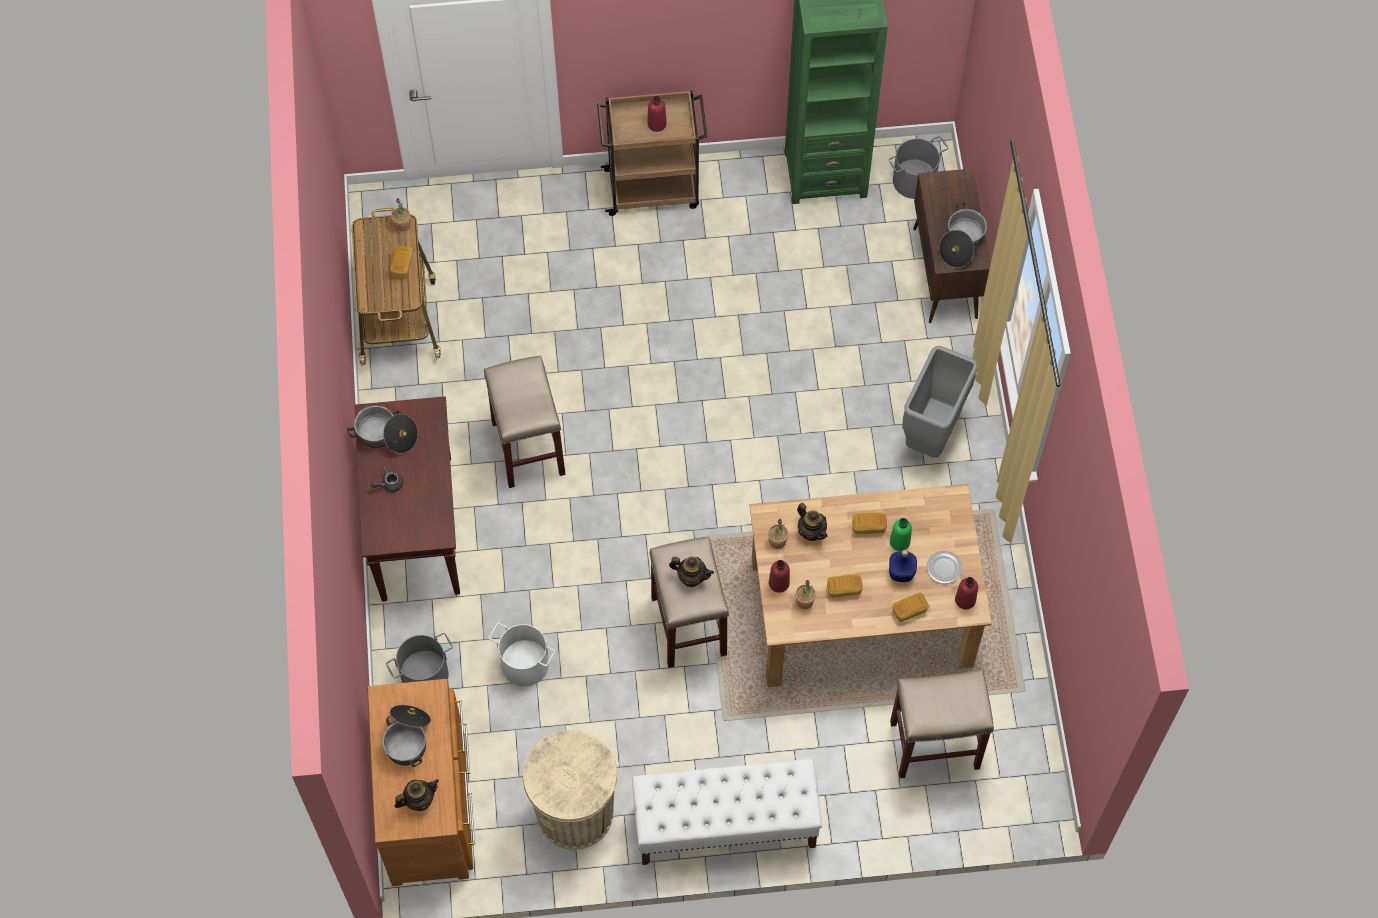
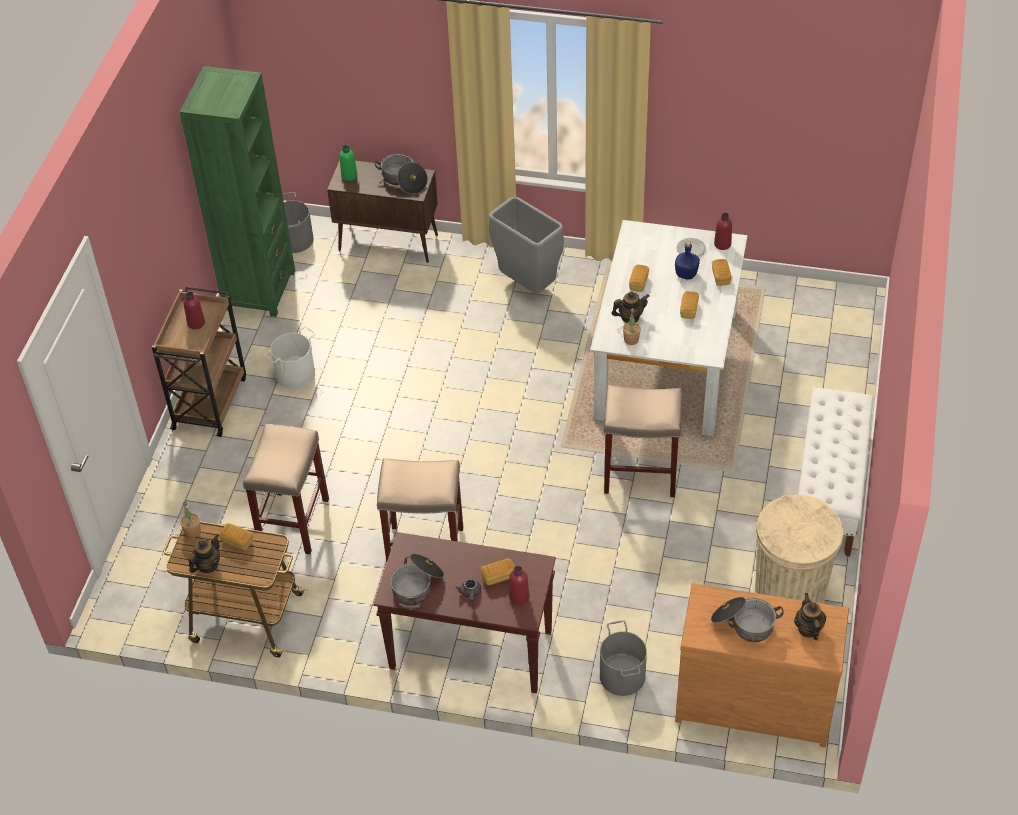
camera: 70 degrees left, 15 degrees down
white bucket [489,623,555,687] -> white bucket moved to [264,326,315,389]
teapot [669,557,714,587] -> teapot moved to [188,534,220,573]
brown dining table [750,484,992,687] -> white dining table [590,220,748,436]
red bottle [769,560,790,593] -> red bottle moved to [509,566,529,605]
potted plant [795,580,816,609] -> none
green bottle [890,518,912,551] -> green bottle moved to [340,145,357,181]
beige stool [890,669,994,778] -> beige stool moved to [243,424,329,554]
none -> bread [481,558,515,585]

